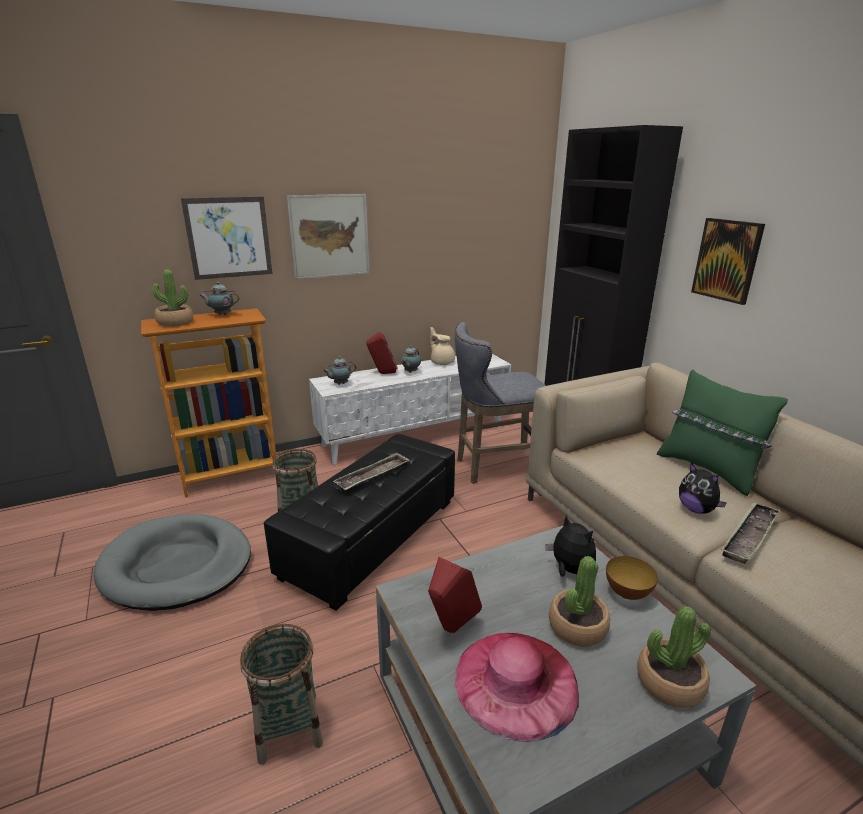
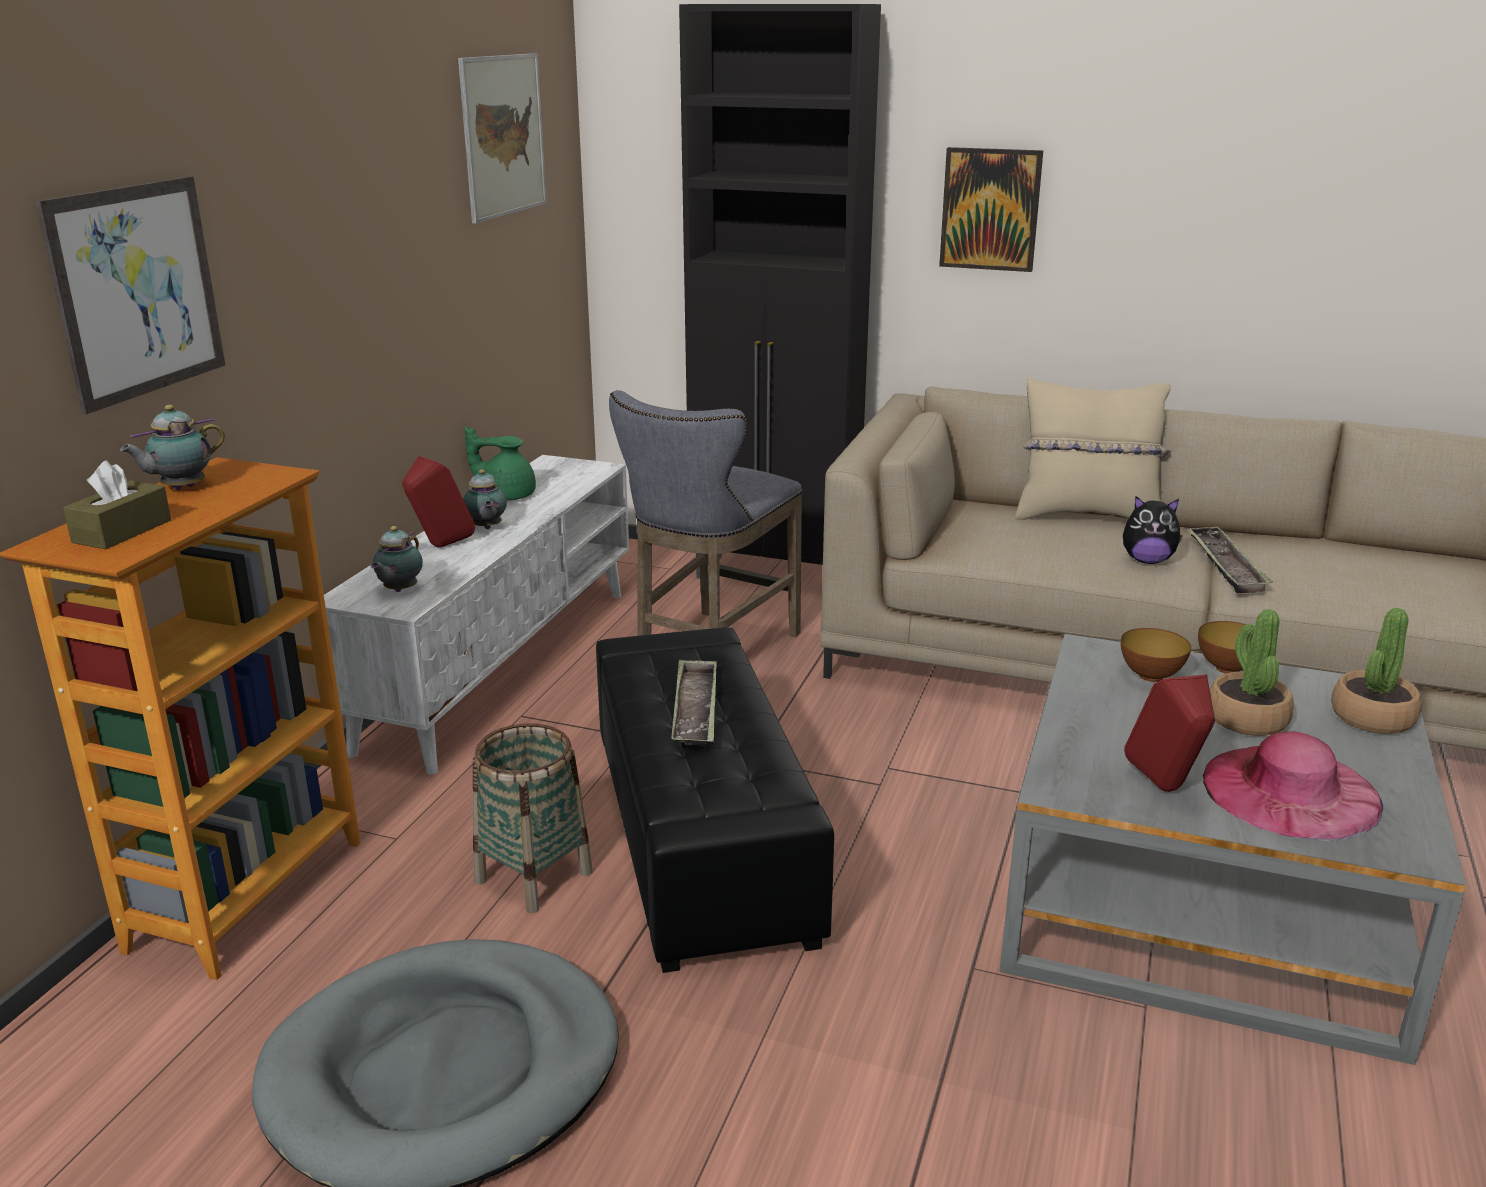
camera: 45 degrees left, 0 degrees up
potted plant [152,270,193,327] -> brown tissue box [63,460,171,549]
basket [240,624,323,765] -> none
picture [286,194,370,280] -> picture moved to [458,53,547,224]
beige teapot [430,327,455,365] -> green teapot [465,426,536,500]
plush toy [545,515,596,577] -> bowl [1121,628,1191,682]
green pillow [657,369,788,496] -> beige pillow [1015,377,1171,520]

